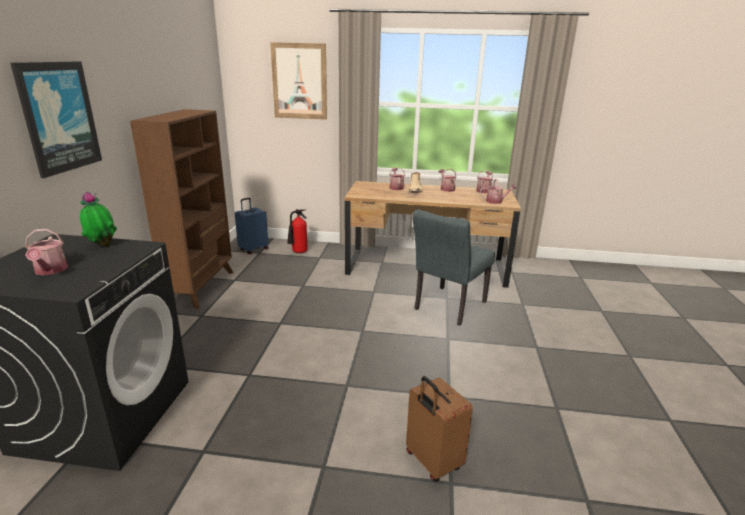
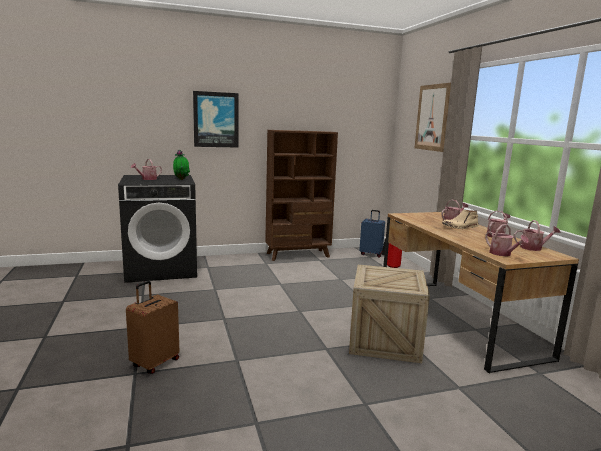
camera: 65 degrees right, 10 degrees down
grey chair [412,209,495,325] -> crate [349,265,430,363]

